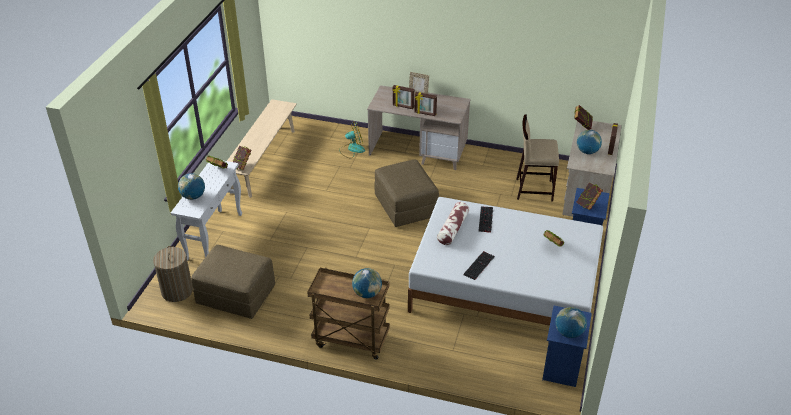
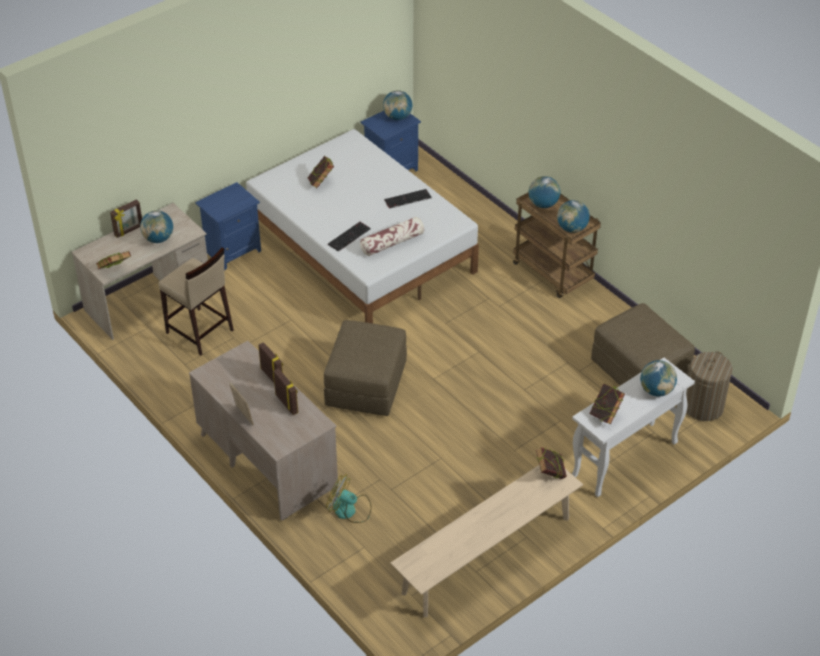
camera: 145 degrees left, 5 degrees up
book [576,183,603,210] -> none
none -> globe [557,200,590,233]

